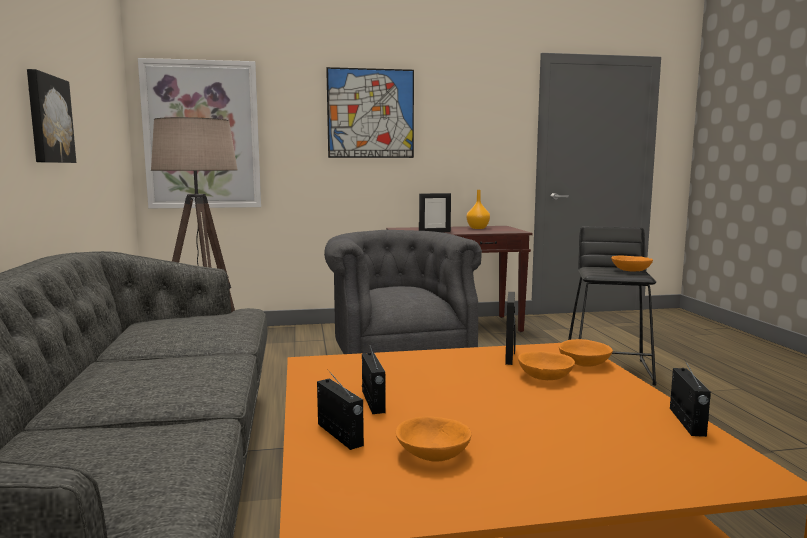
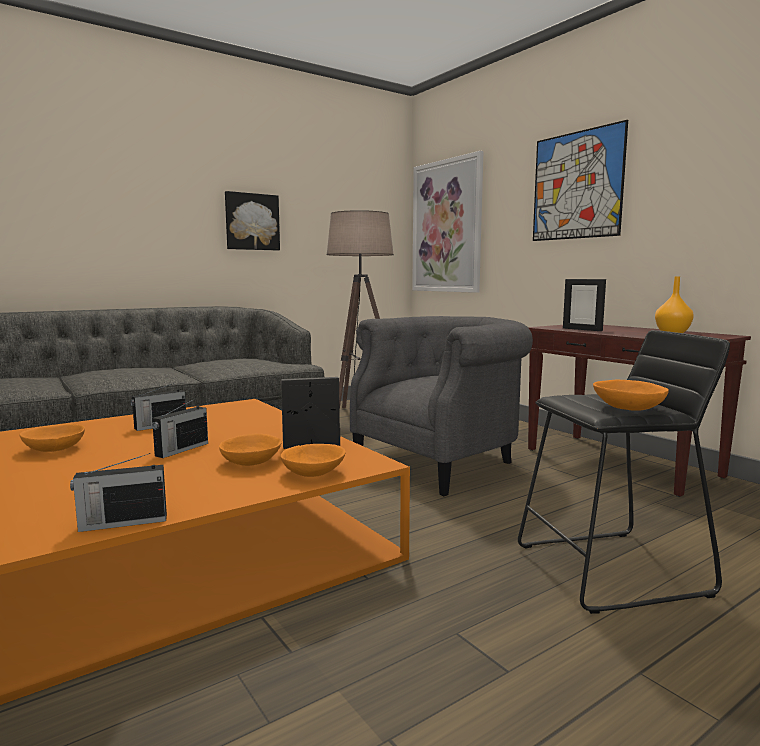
camera: 65 degrees right, 0 degrees up
radio [317,370,364,450] -> radio moved to [152,398,208,458]

